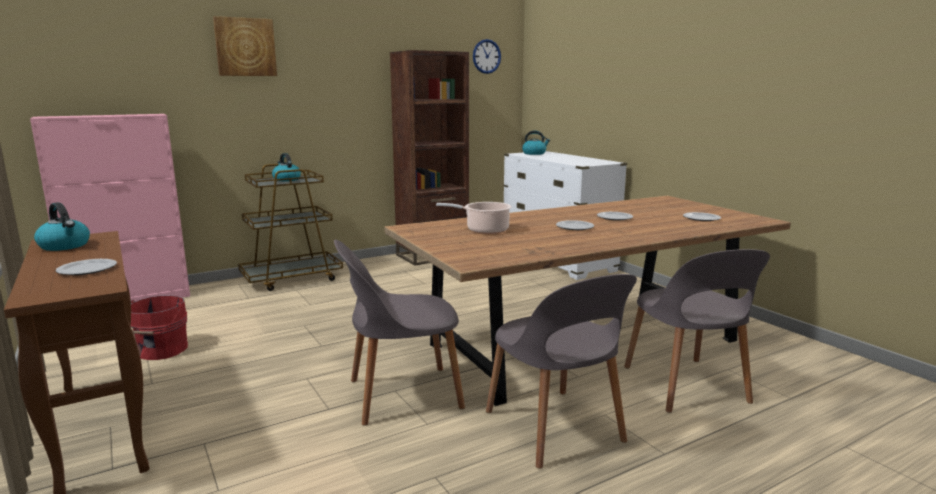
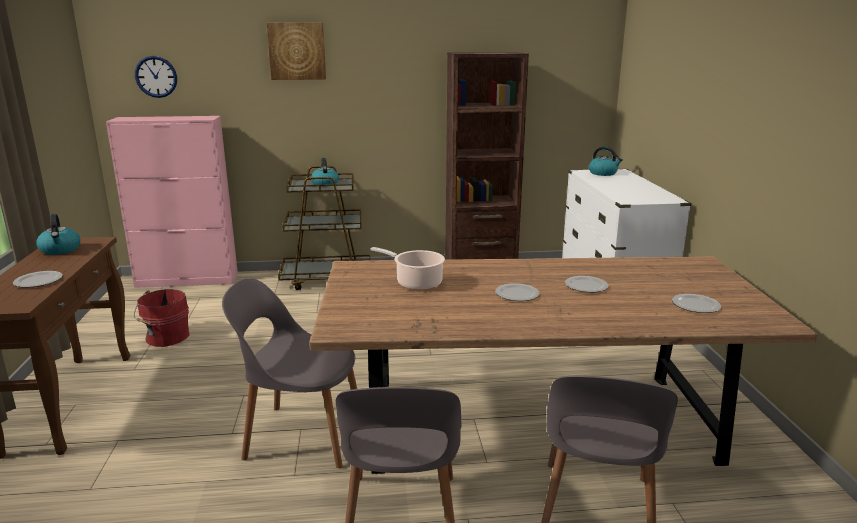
camera: 25 degrees right, 5 degrees up
wall clock [473,39,501,74] -> wall clock moved to [135,56,177,98]

